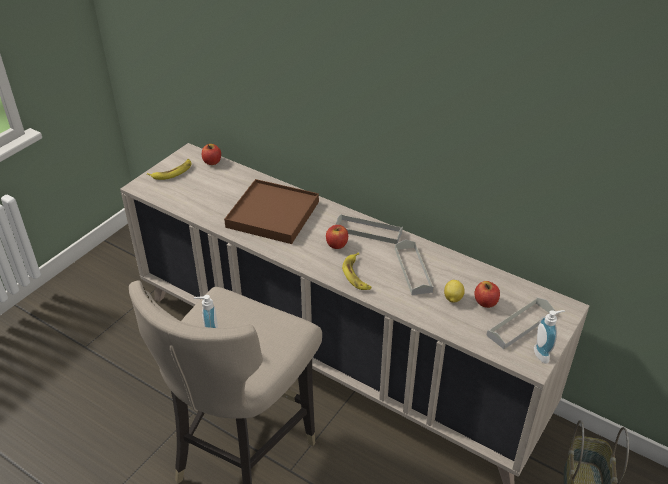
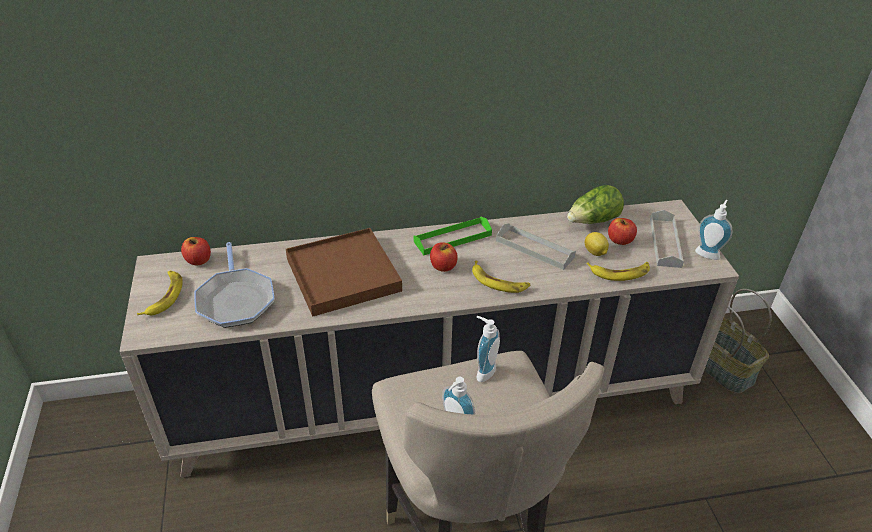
camera: 45 degrees left, 0 degrees up
grey tray [336,214,403,244] -> green tray [414,217,492,255]
none -> frying pan [194,242,274,328]
none -> soap dispenser [476,316,500,382]
none -> lettuce [567,185,624,224]
none -> banana [586,262,650,281]

